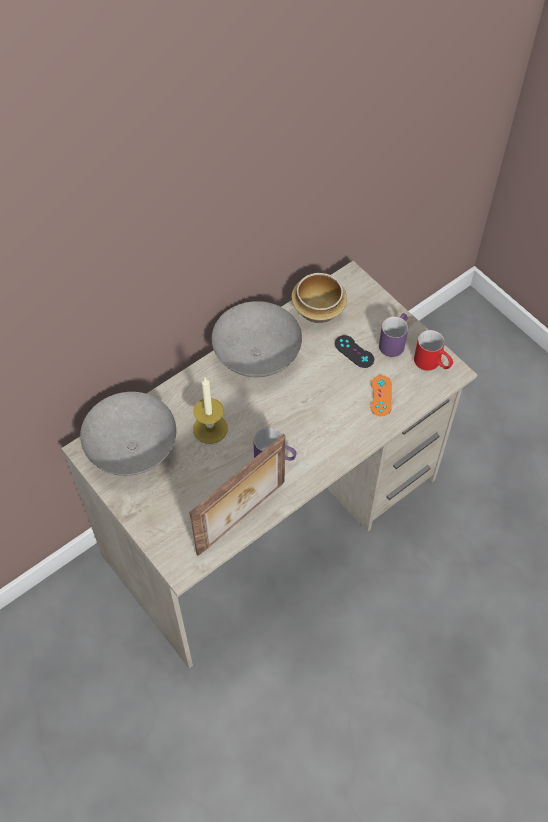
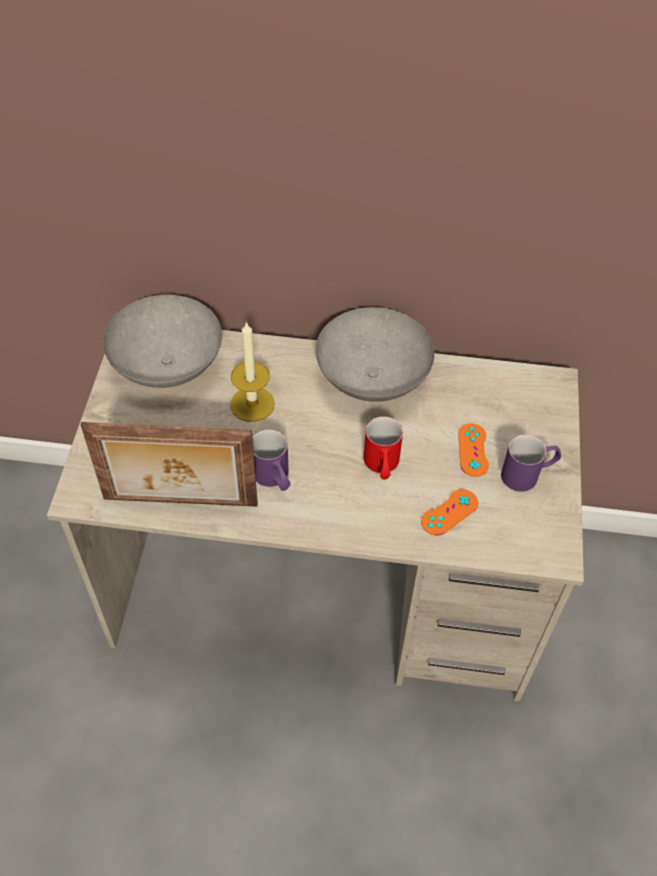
camera: 45 degrees right, 5 degrees down
bowl [291,273,347,323] -> none
black game controller [335,335,374,368] -> orange game controller [458,423,489,477]
red mug [414,330,453,371] -> red mug moved to [364,416,403,480]

